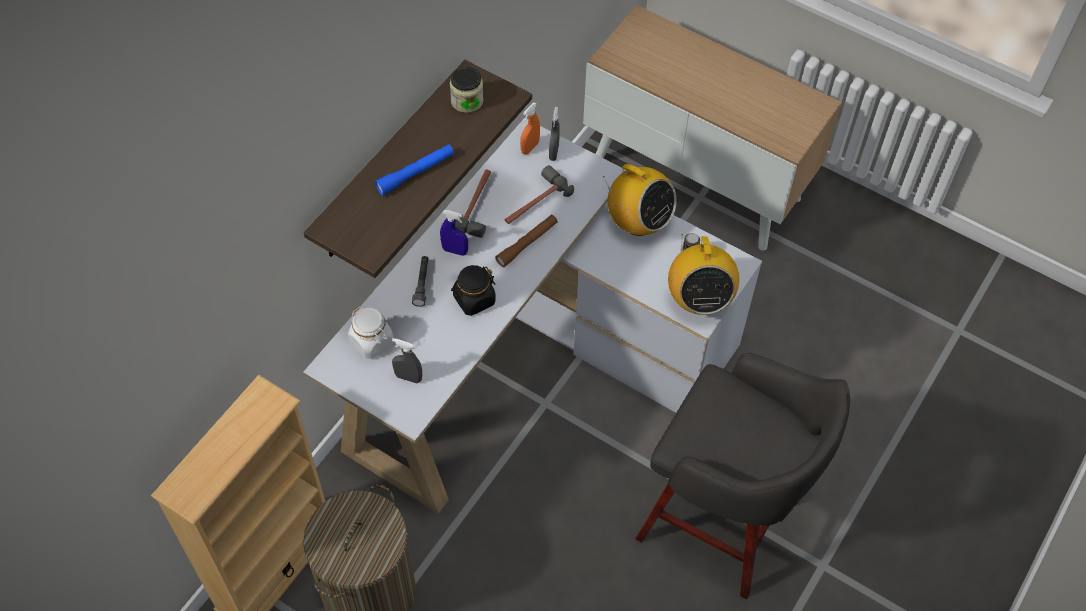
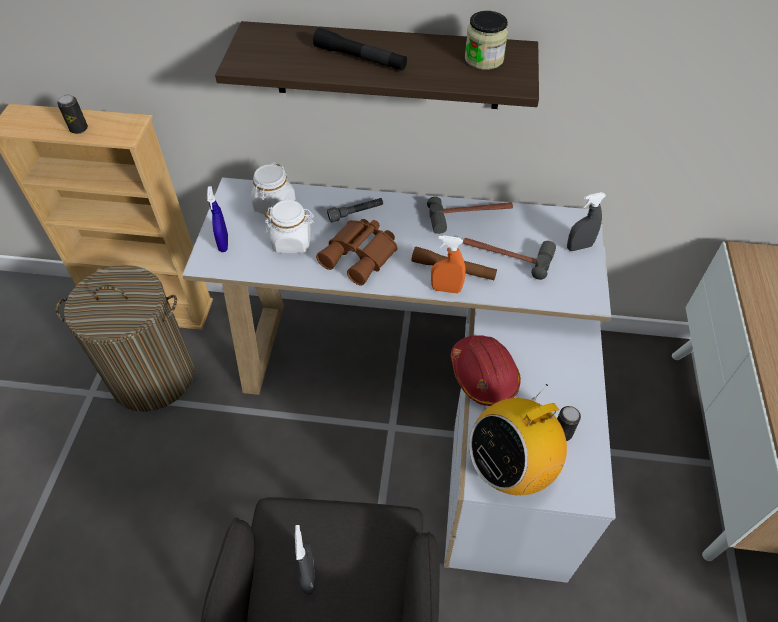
camera: 65 degrees right, 5 degrees down
blue flashlight [375,144,454,195] -> black flashlight [313,28,407,71]
grey spray bottle [392,338,422,383] -> grey spray bottle moved to [295,525,315,595]
blue spray bottle [440,210,468,256] -> blue spray bottle moved to [207,186,228,252]
black jar [451,265,496,316] -> brown binoculars [316,219,397,286]
orange spray bottle [520,102,540,155] -> orange spray bottle moved to [431,235,466,293]
radio [603,164,677,236] -> none
none -> can [57,95,88,134]
none -> white jar [265,200,314,253]
none -> red hard hat [451,335,521,406]

